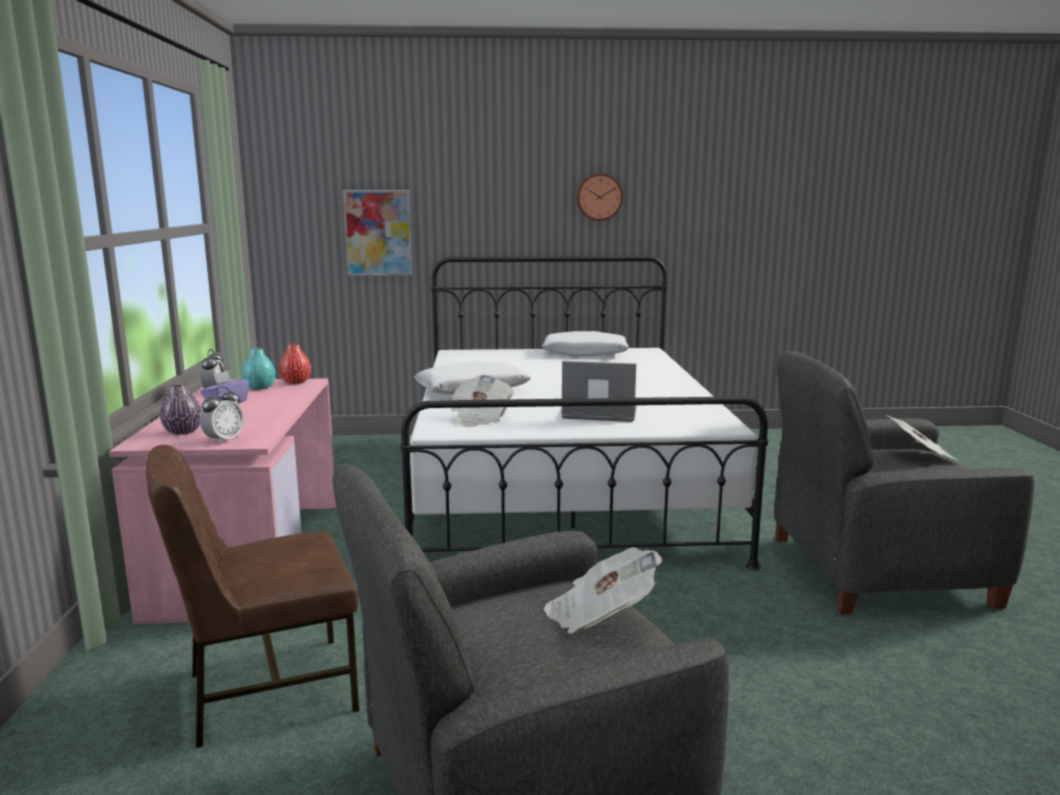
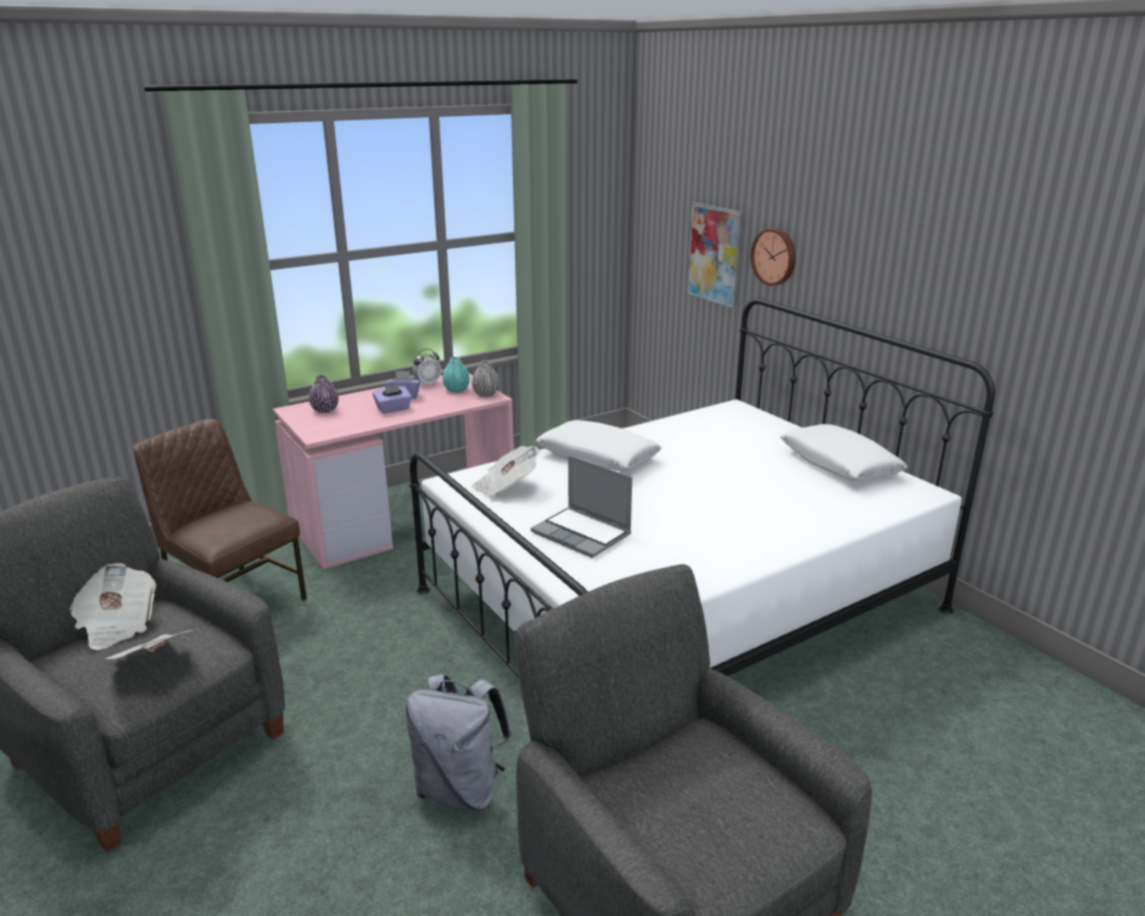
camera: 60 degrees right, 10 degrees up
alarm clock [200,387,244,444] -> none
red vase [279,344,311,384] -> grey vase [472,360,499,397]
laptop [561,361,637,422] -> laptop turned 150 degrees clockwise [531,455,632,558]
wall clock [577,173,623,221] -> wall clock moved to [751,228,796,286]
newspaper [886,415,961,462] -> newspaper moved to [70,563,156,650]
none -> purple tissue box [373,384,412,413]
none -> grey backpack [405,674,512,810]

